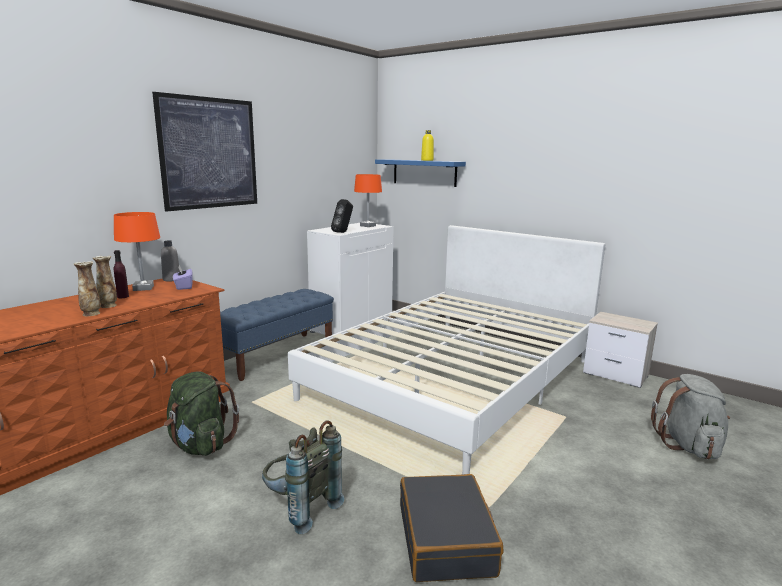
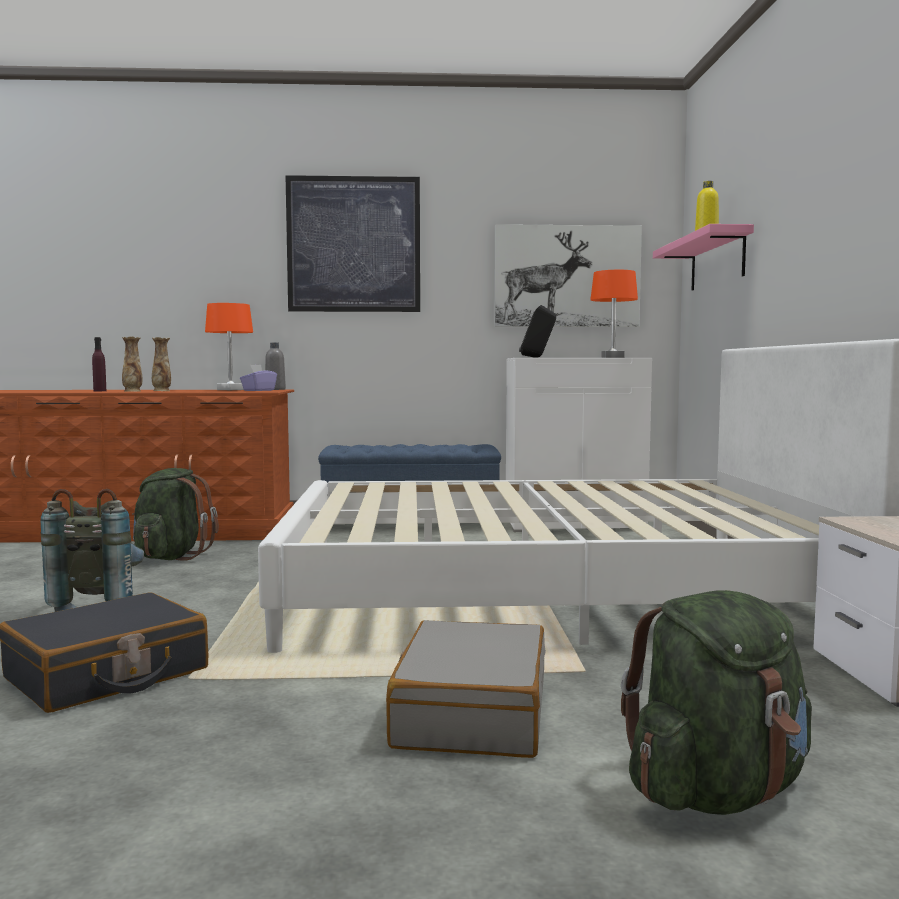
camera: 50 degrees right, 10 degrees down
purple bottle [114,250,129,298] -> purple bottle moved to [92,337,106,391]
blue shelf [375,159,466,187] -> pink shelf [653,224,754,290]
grey backpack [651,374,730,459] -> green backpack [621,590,812,815]
none -> grey suitcase [386,620,546,758]
none -> picture [494,224,642,327]

